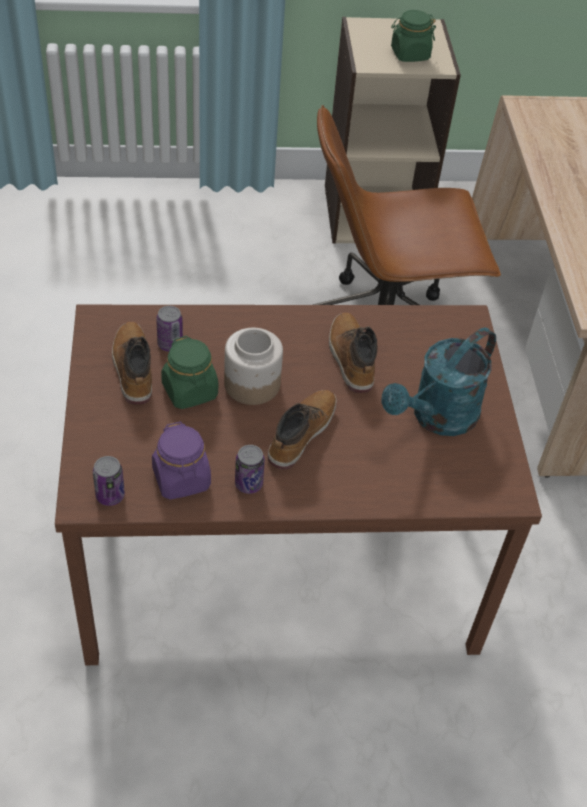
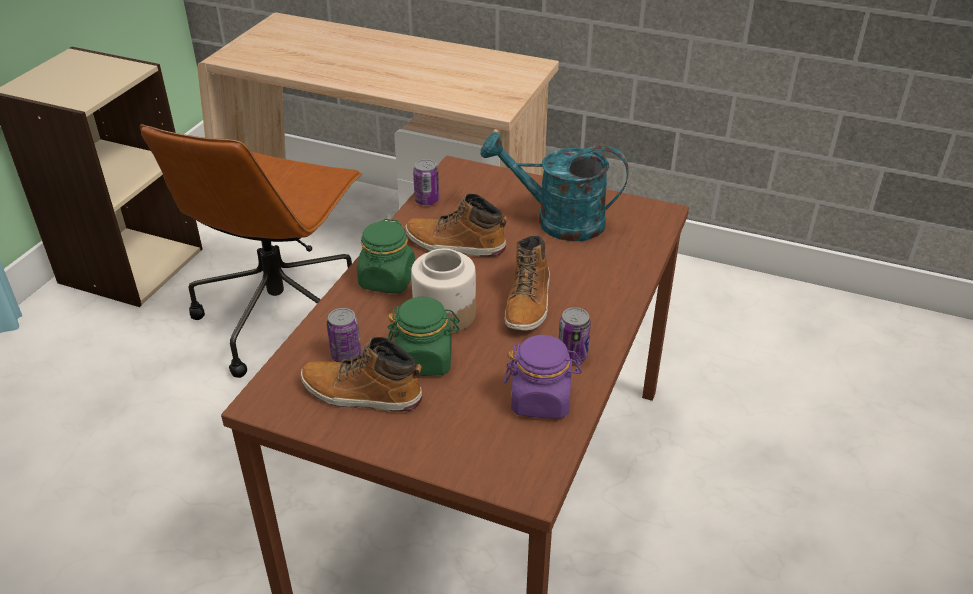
camera: 60 degrees left, 10 degrees down
can [93,456,125,506] -> can moved to [413,159,439,205]
boot [267,390,337,469] -> boot turned 135 degrees counterclockwise [505,236,550,331]
turquoise watering can [381,328,496,436] -> turquoise watering can turned 120 degrees clockwise [481,132,629,242]
green jar [391,10,436,62] -> green jar moved to [357,219,415,293]

